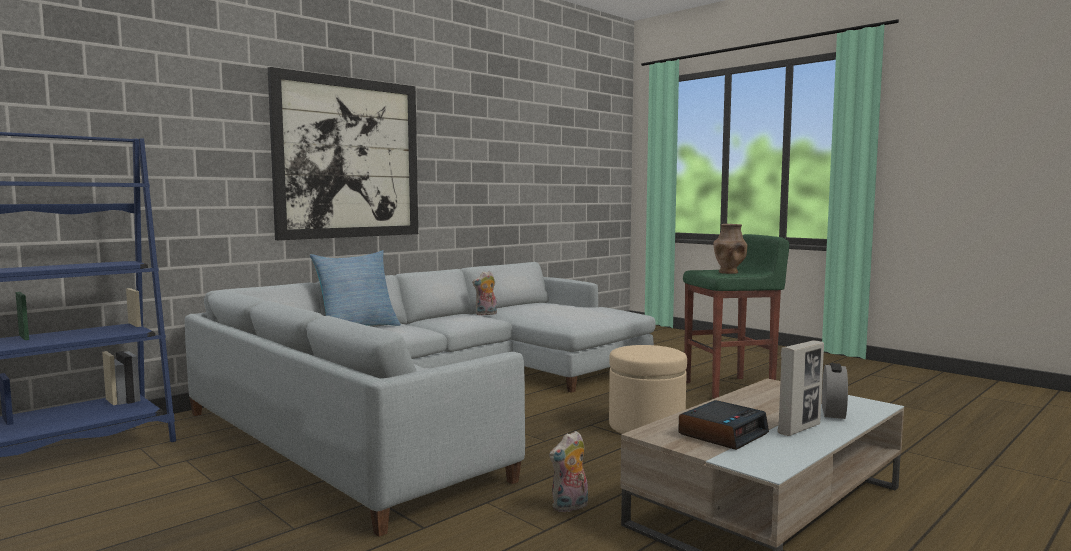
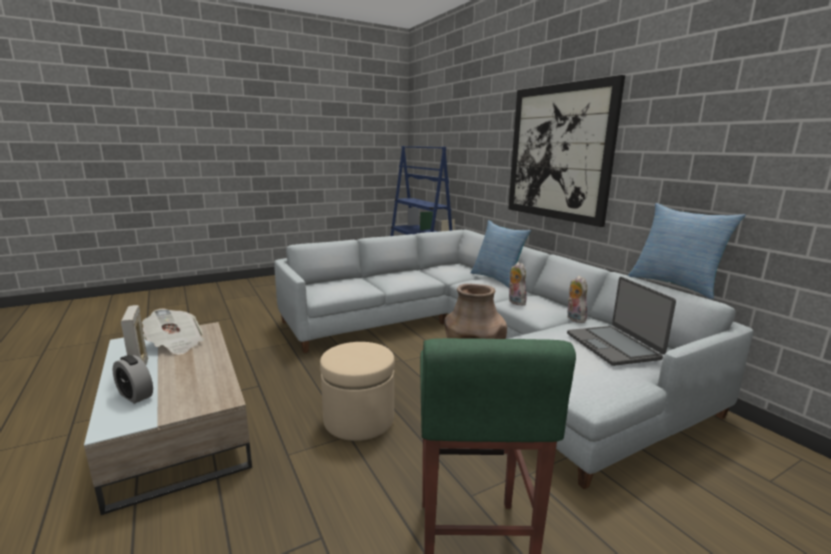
camera: 105 degrees right, 10 degrees up
plush toy [549,431,588,513] -> plush toy moved to [509,262,528,305]
alarm clock [678,400,769,450] -> newspaper [142,309,204,355]
none -> laptop [567,277,676,366]
none -> pillow [628,203,746,299]

